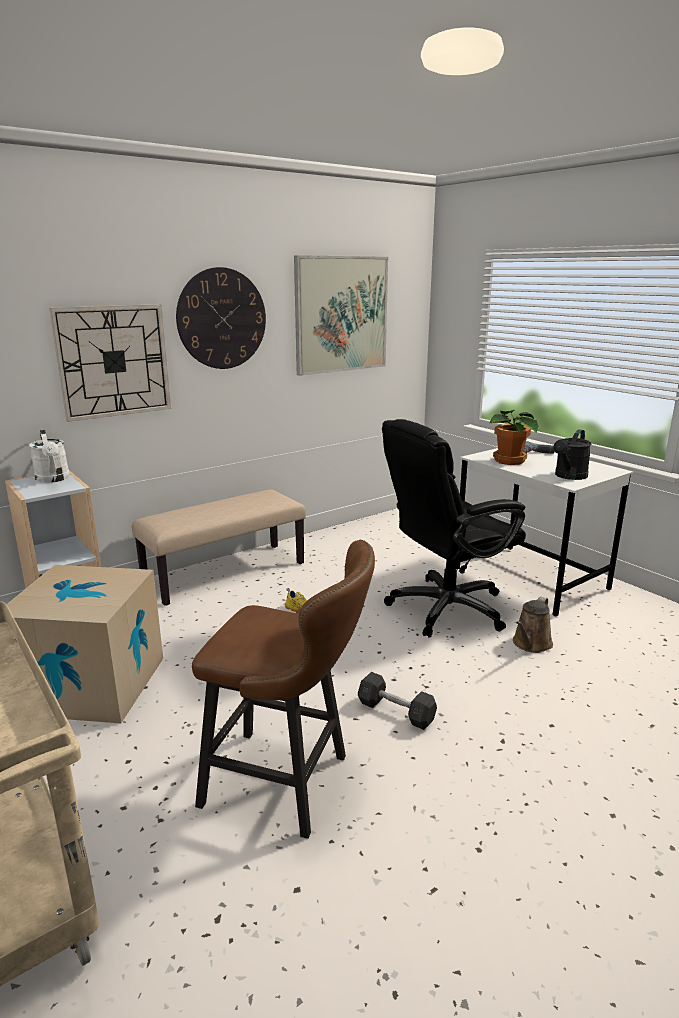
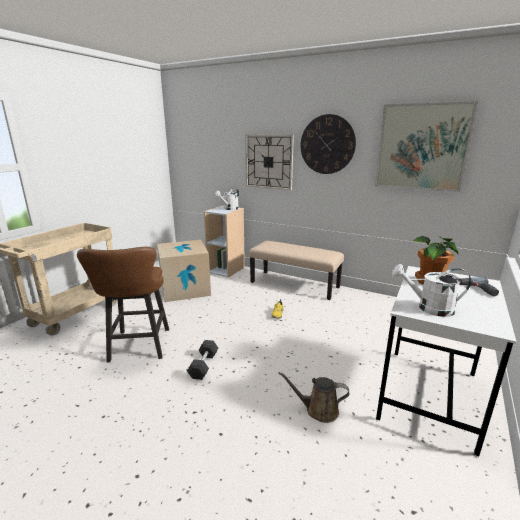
camera: 65 degrees right, 0 degrees up
black office chair [382,419,526,638] -> none
black watering can [553,429,591,480] -> white watering can [392,264,471,317]

